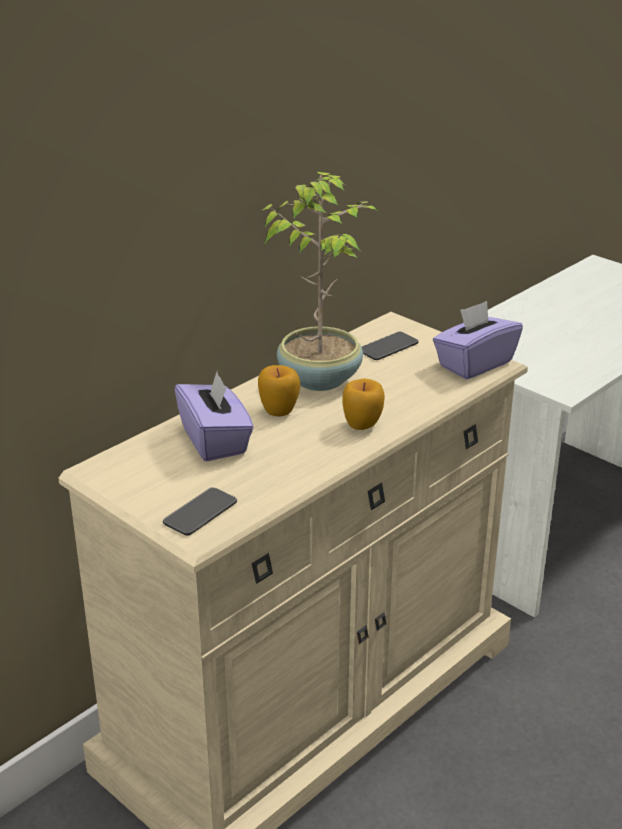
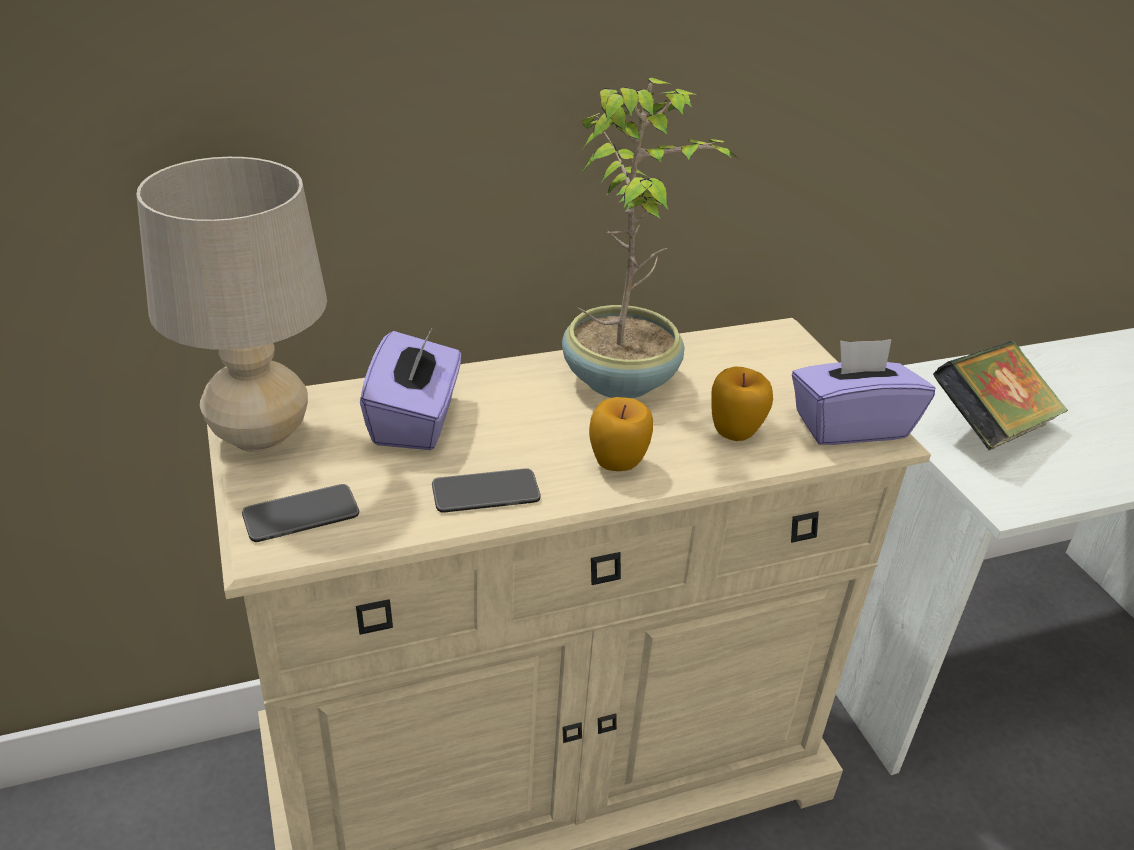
camera: 25 degrees right, 5 degrees up
apple [258,365,300,416] -> apple moved to [711,367,773,441]
phone [362,332,419,360] -> phone moved to [432,468,541,513]
none -> beige table lamp [136,157,327,452]
none -> book [933,341,1068,450]

